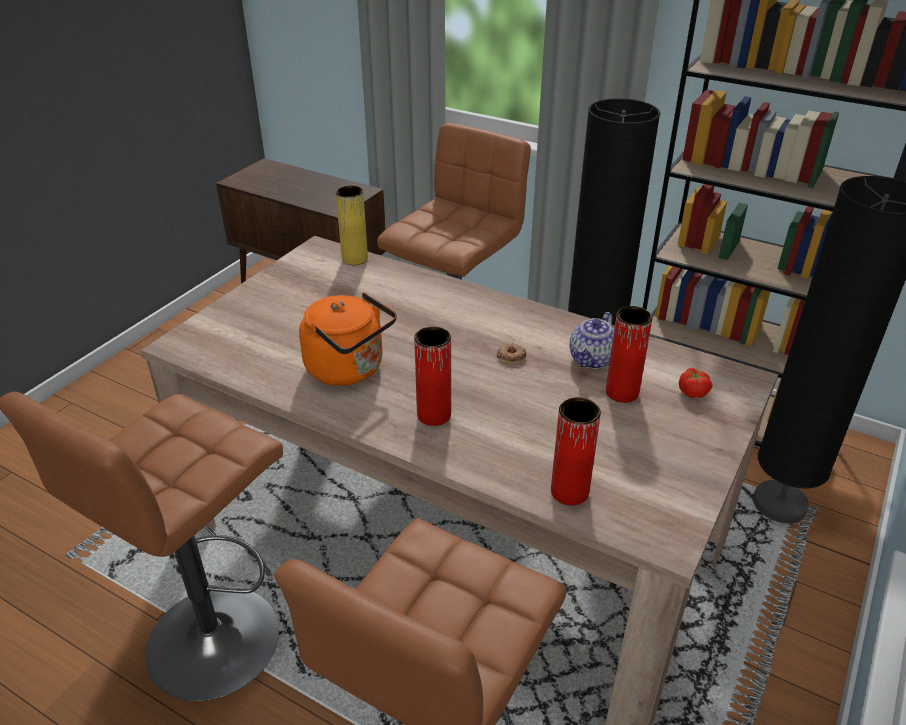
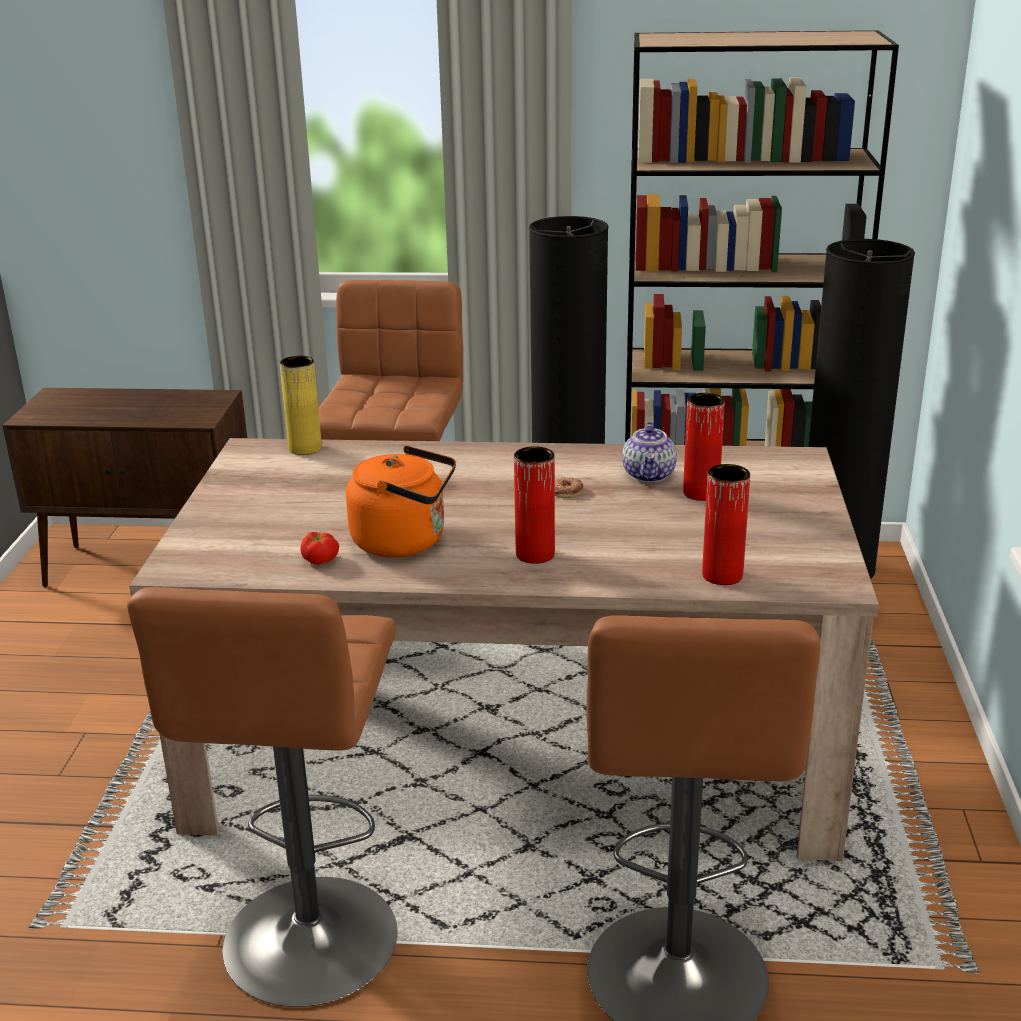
camera: 25 degrees left, 10 degrees down
tomato [679,368,713,398] -> tomato moved to [300,532,339,565]

